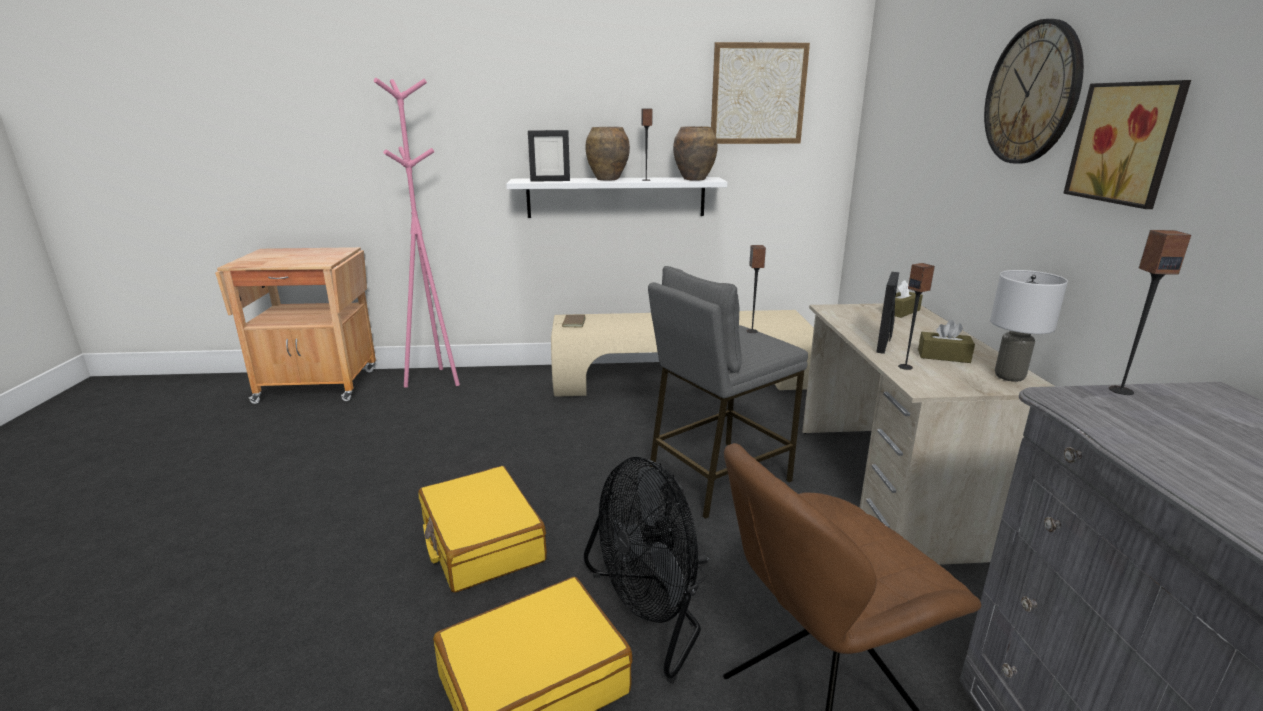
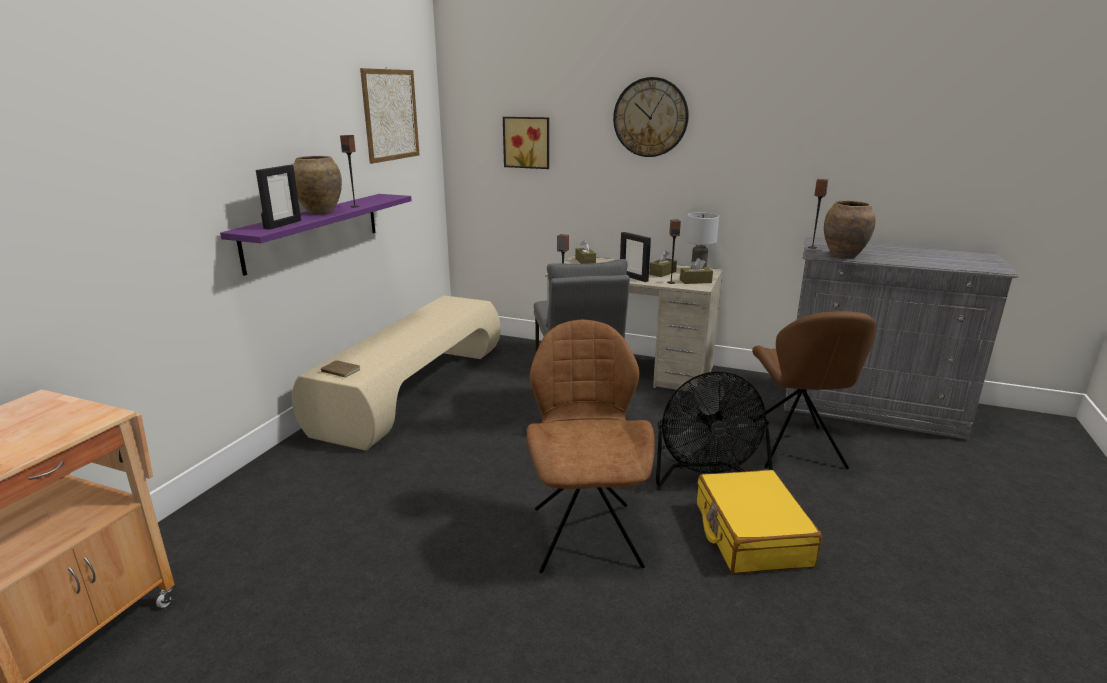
camera: 65 degrees left, 0 degrees up
pink clothes rack [374,78,460,388] -> none
yellow suitcase [418,466,547,593] -> brown chair [527,320,655,573]
white shelf [506,177,728,218] -> purple shelf [220,194,412,276]
brown vase [673,126,718,181] -> brown vase moved to [824,200,875,258]
picture [1063,80,1191,209] -> picture moved to [503,117,549,169]
none -> brown tissue box [680,258,713,284]

